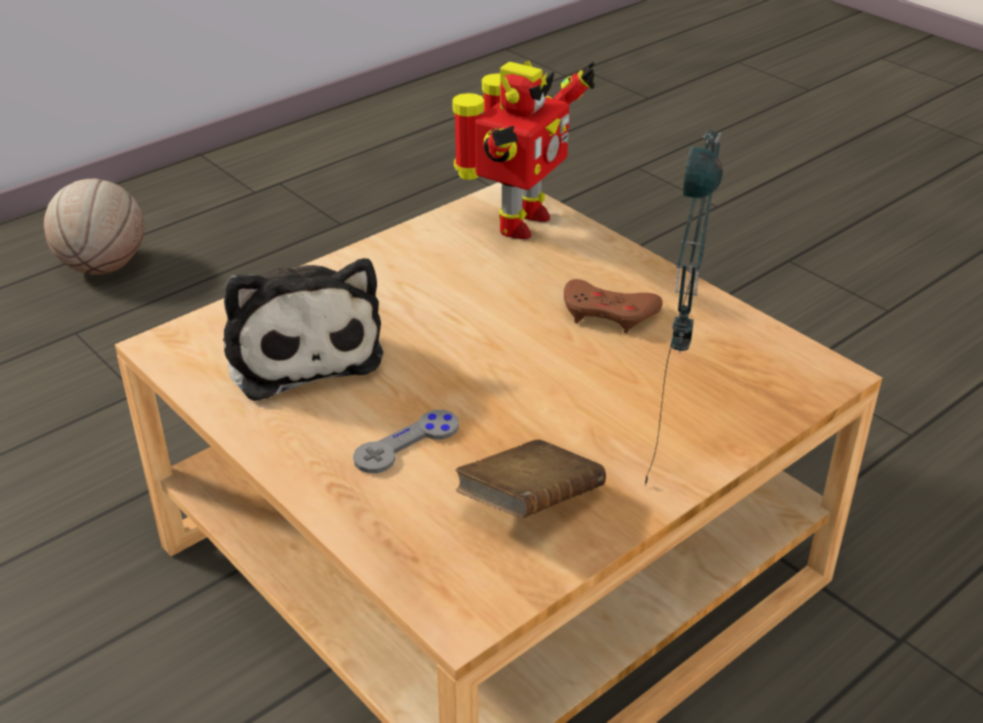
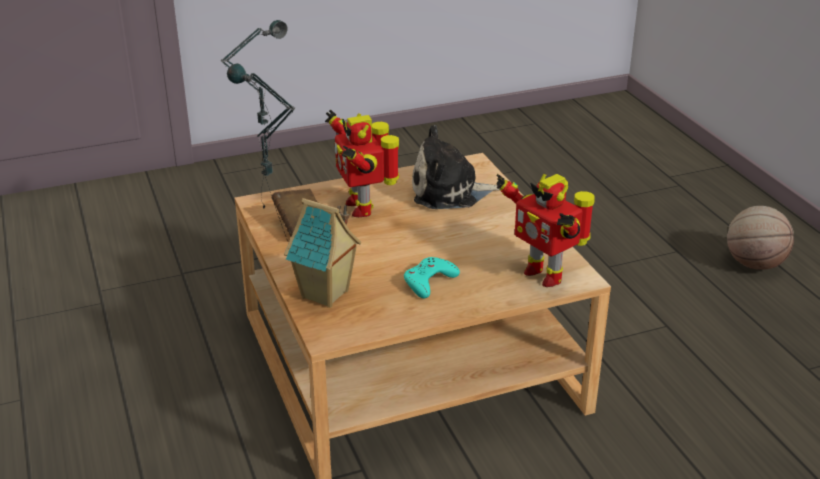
camera: 110 degrees right, 5 degrees down
grey game controller [353,410,459,473] -> toy robot [325,110,399,217]
brown game controller [564,279,663,333] -> turquoise game controller [404,257,460,298]
none -> table lamp [220,20,288,210]
none -> toy house [284,198,361,308]

